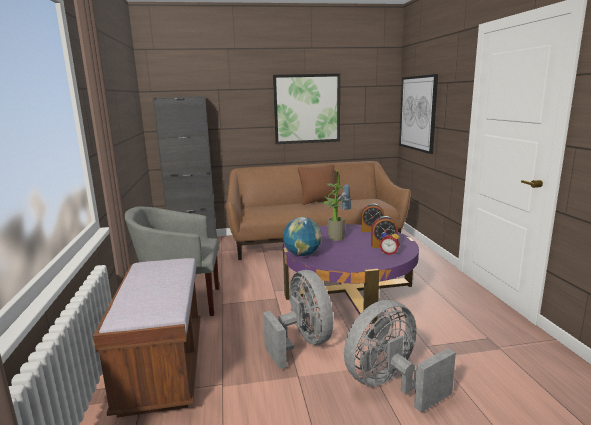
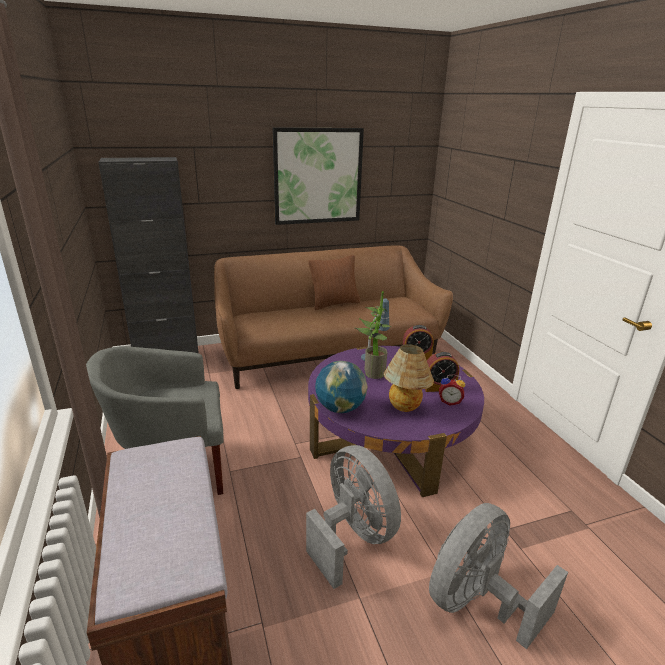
camera: 10 degrees left, 10 degrees up
picture [399,74,438,154] -> none
none -> table lamp [384,344,434,412]

